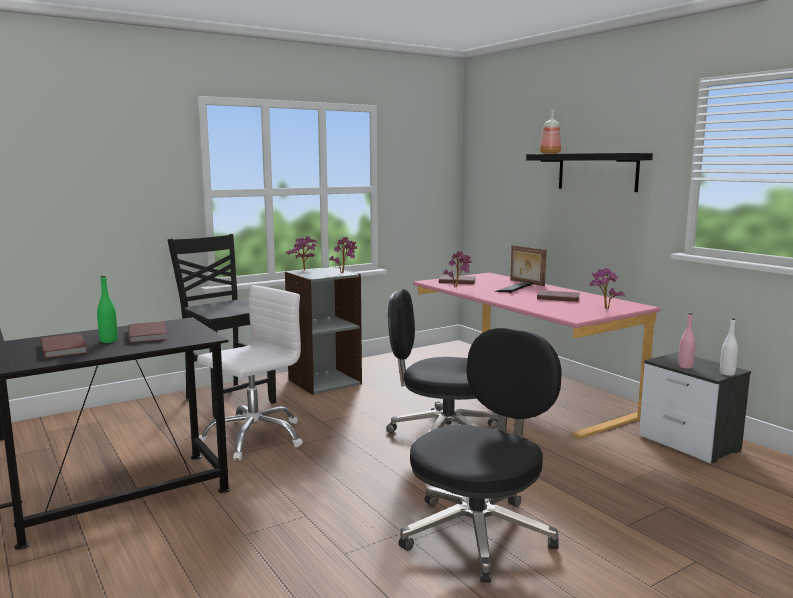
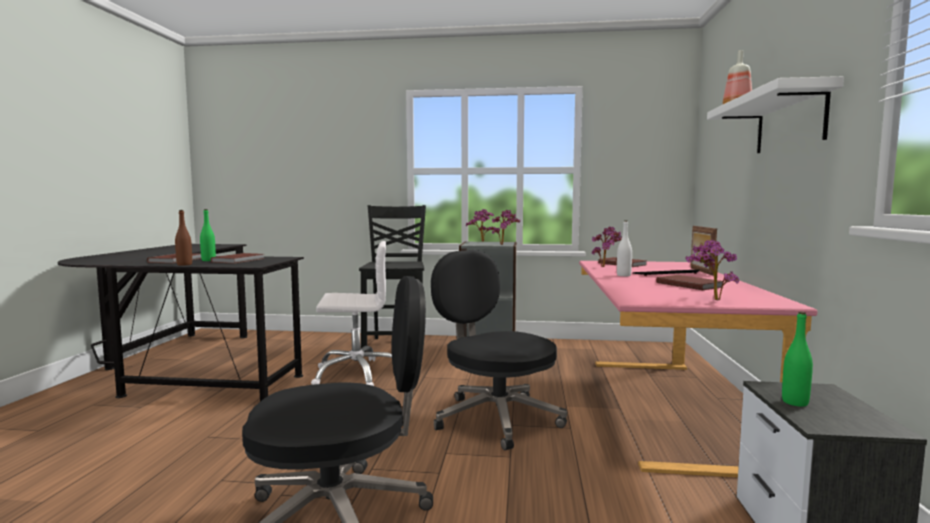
camera: 40 degrees right, 5 degrees down
black shelf [526,153,653,192] -> white shelf [707,76,844,153]
pink bottle [678,313,696,369] -> green bottle [782,311,813,407]
white bottle [720,318,738,376] -> white bottle moved to [617,220,632,276]
none -> brown bottle [175,210,192,266]

